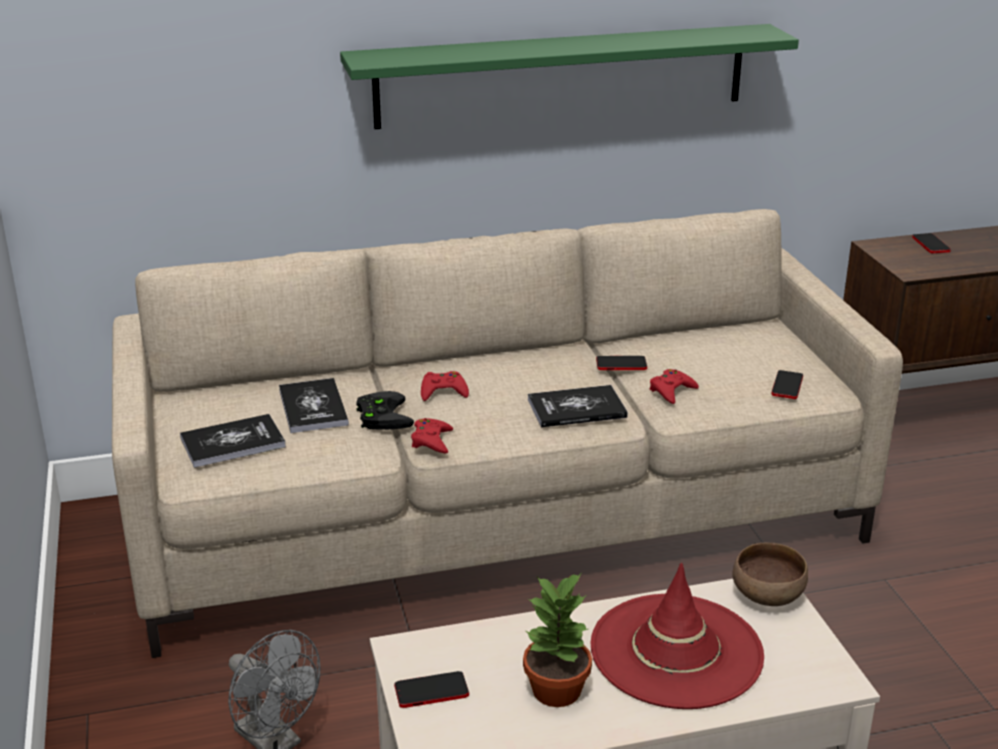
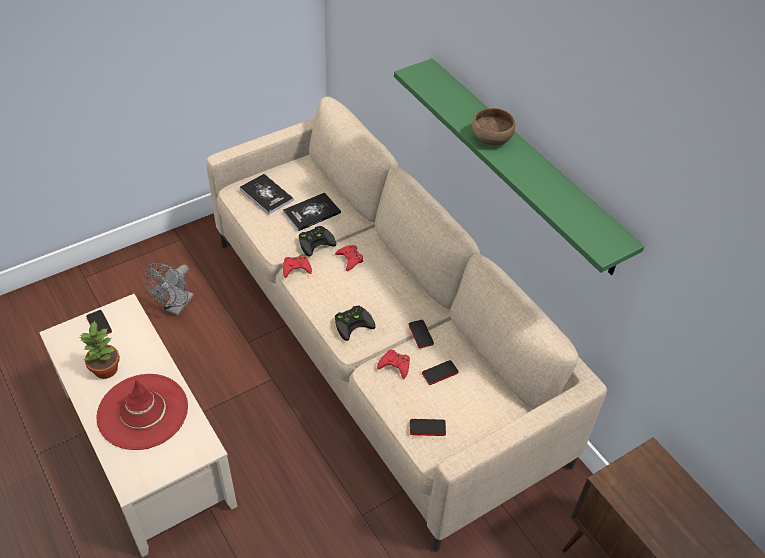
camera: 70 degrees right, 20 degrees up
book [528,385,628,427] -> black game controller [335,305,376,341]
brown bowl [733,543,808,606] -> brown bowl moved to [472,108,515,145]
phone [912,233,951,254] -> phone moved to [422,360,459,385]

